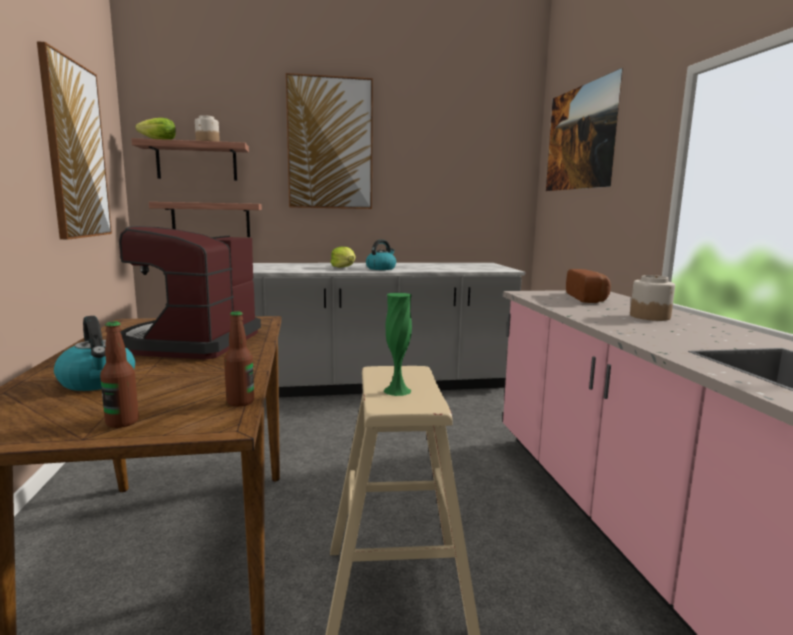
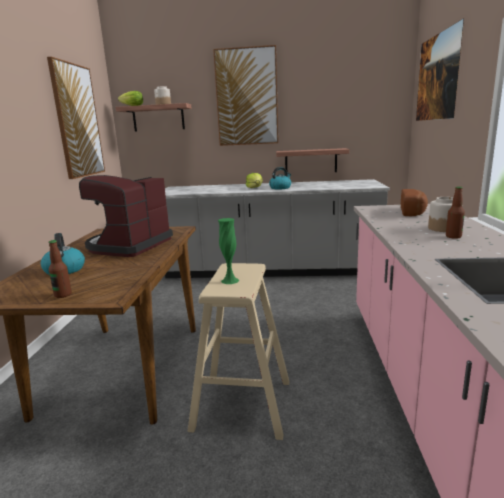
camera: 15 degrees right, 5 degrees up
shelf [149,202,262,237] -> shelf moved to [276,148,349,172]
bottle [224,311,254,407] -> bottle moved to [446,186,465,239]

